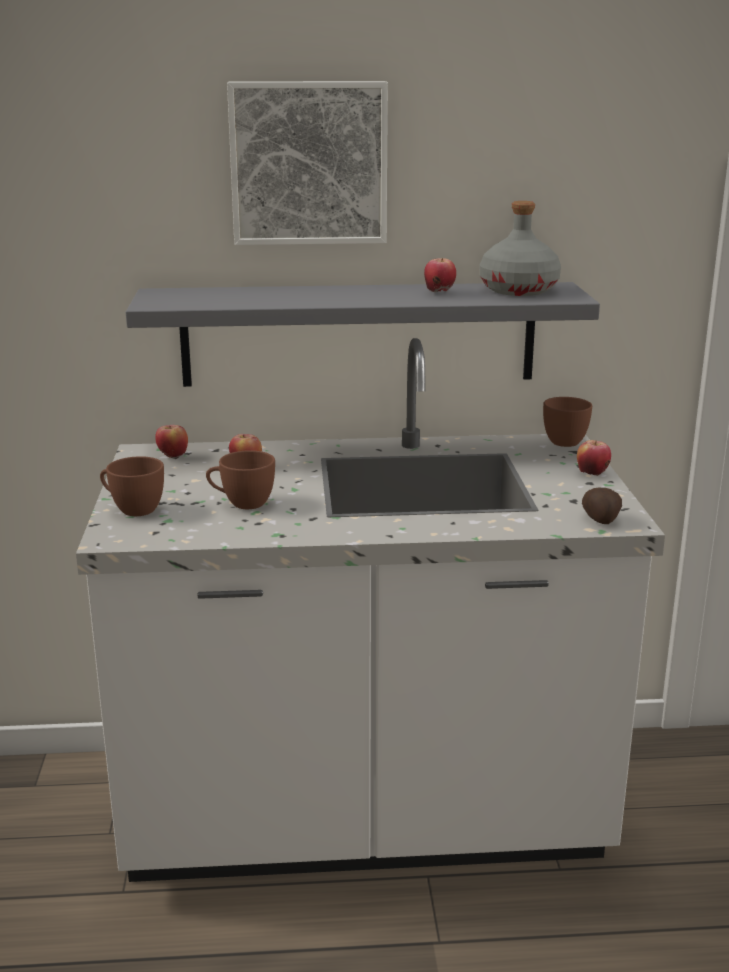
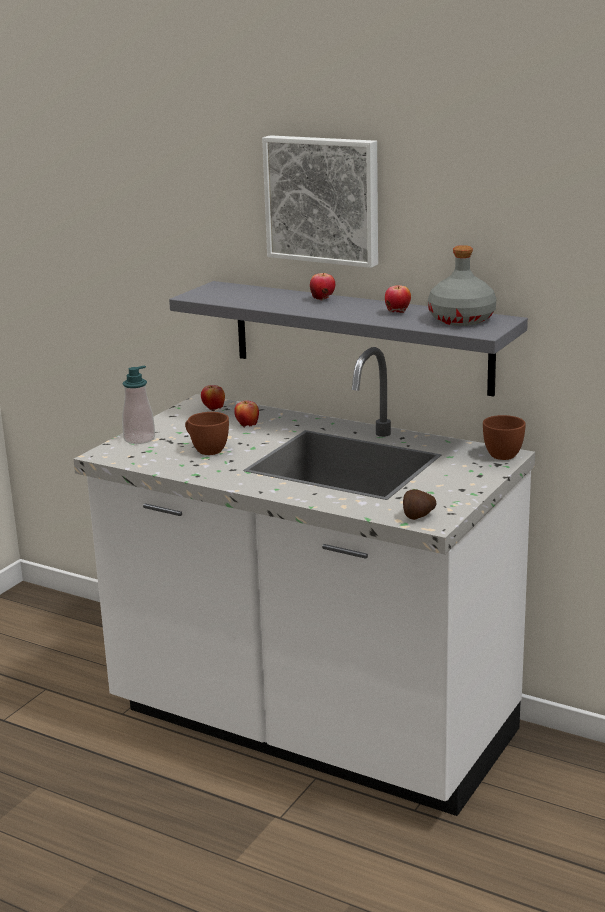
camera: 35 degrees right, 0 degrees up
brown cup [100,456,164,516] -> soap dispenser [122,366,155,444]
apple [577,440,611,476] -> apple moved to [310,273,335,300]

